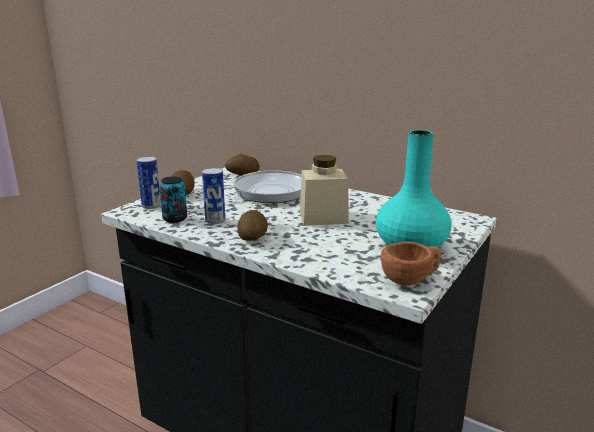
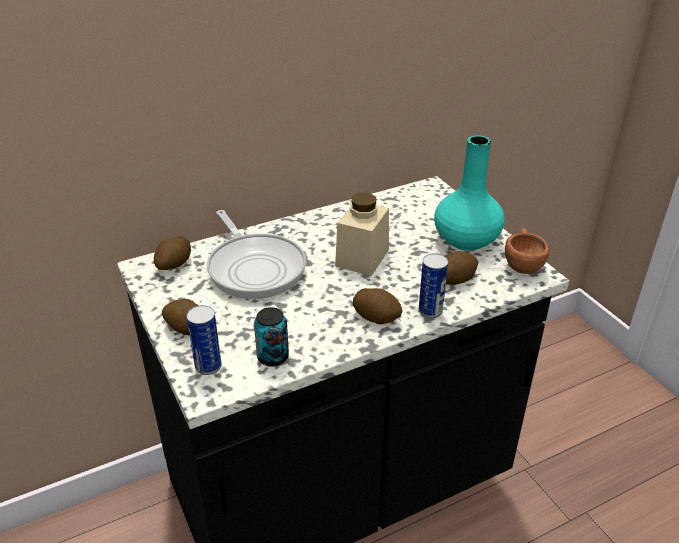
camera: 60 degrees left, 15 degrees up
frying pan [194,171,301,203] -> frying pan turned 150 degrees clockwise [207,210,306,299]
can [202,168,225,224] -> can moved to [419,253,448,318]
none -> potato [445,251,478,285]

